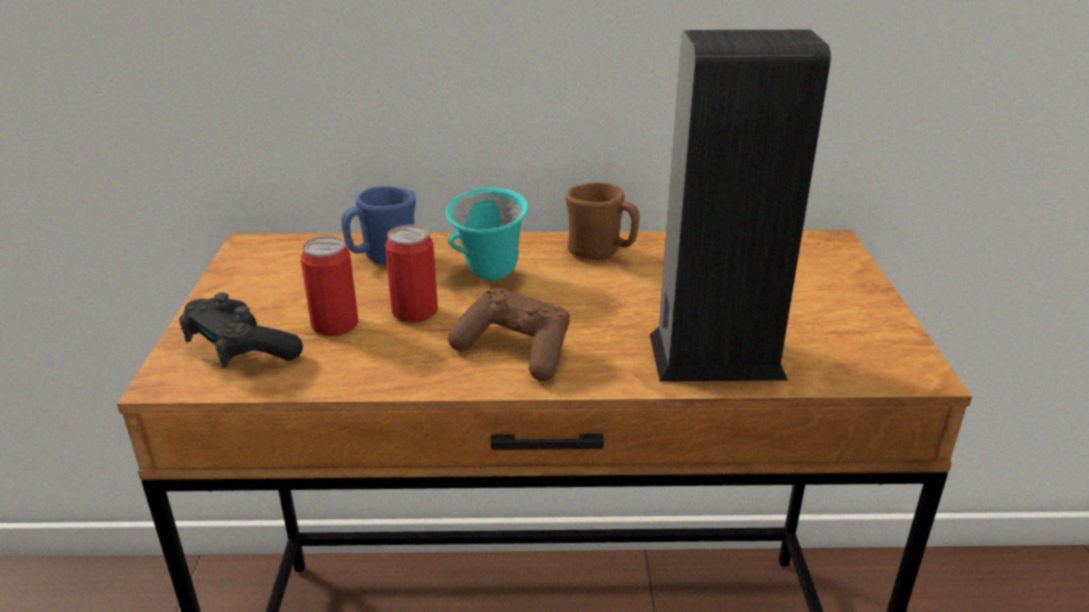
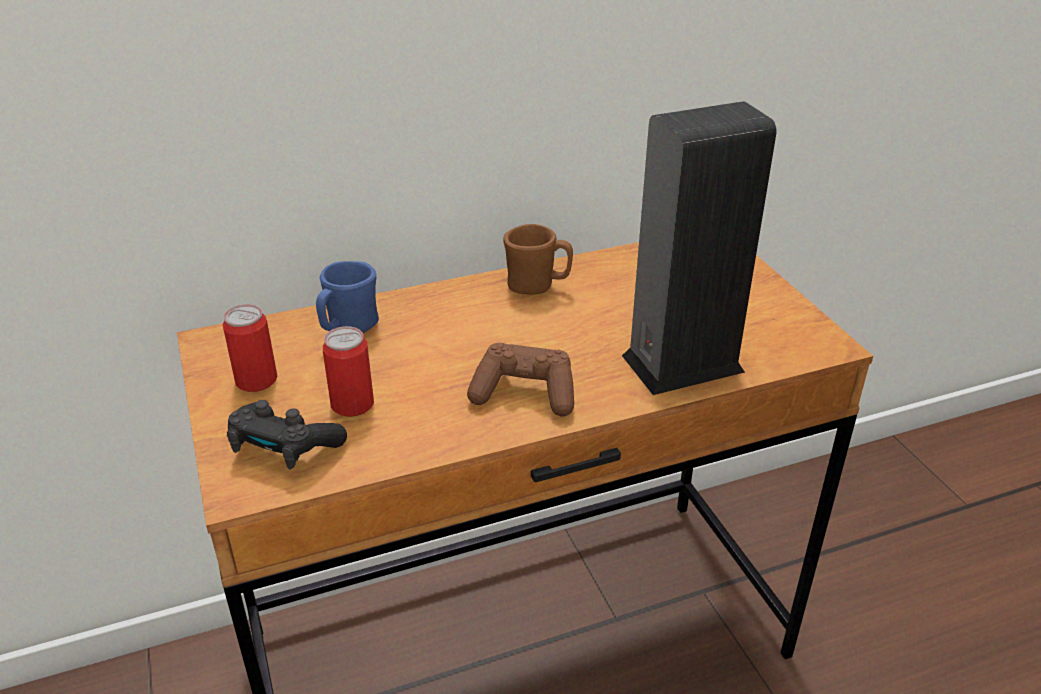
camera: 20 degrees left, 5 degrees up
can [385,225,438,323] -> can moved to [223,304,277,392]
turquoise mug [446,188,529,280] -> none

